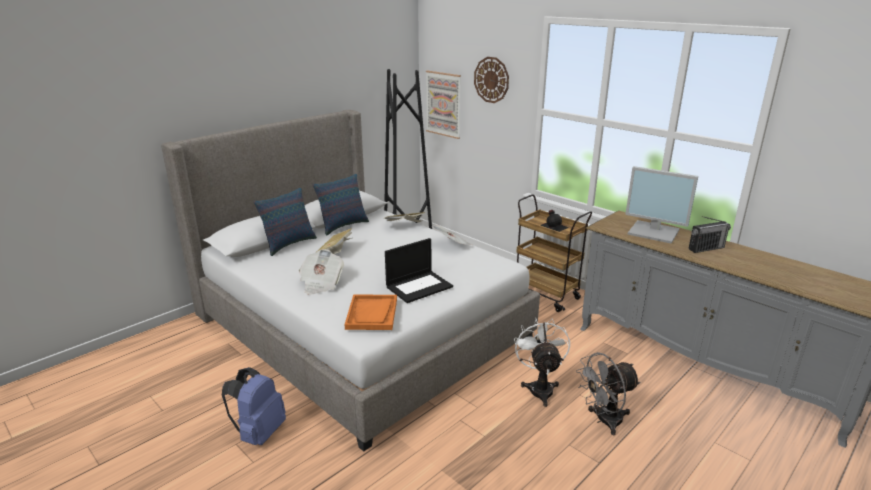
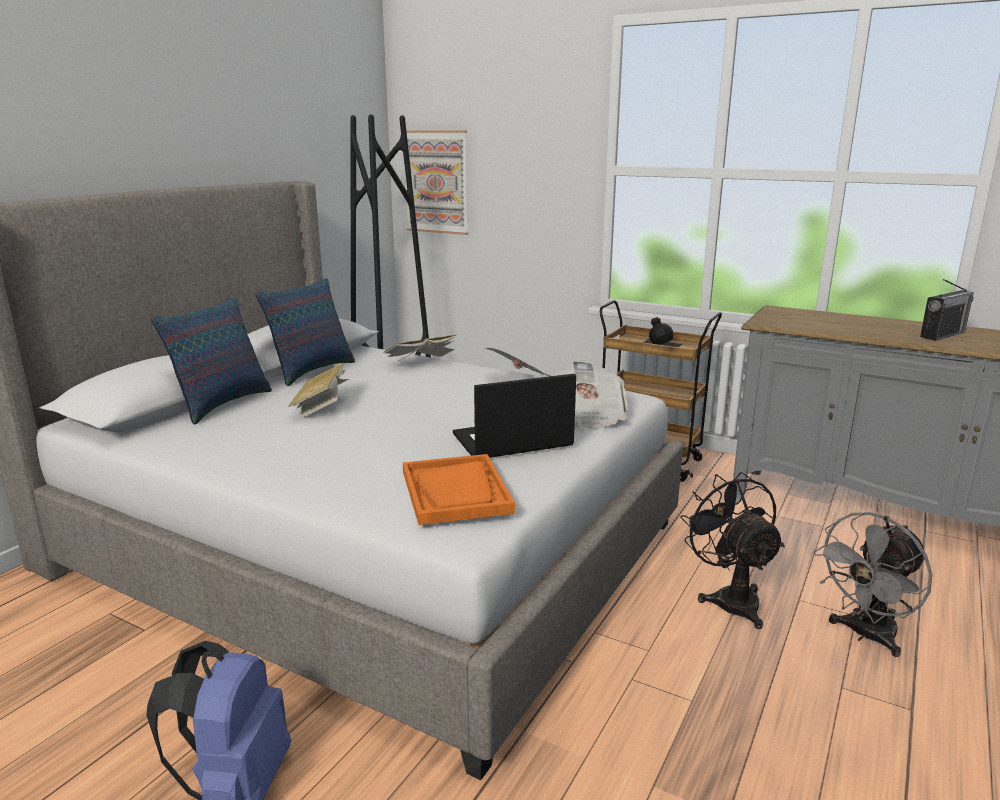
camera: 15 degrees left, 5 degrees down
newspaper [299,249,344,294] -> newspaper moved to [554,360,628,431]
laptop [385,238,453,303] -> laptop turned 150 degrees counterclockwise [453,374,576,458]
wall clock [474,57,509,103] -> none
white fan [514,319,570,407] -> black fan [680,472,785,629]
monitor [625,166,698,244] -> none

